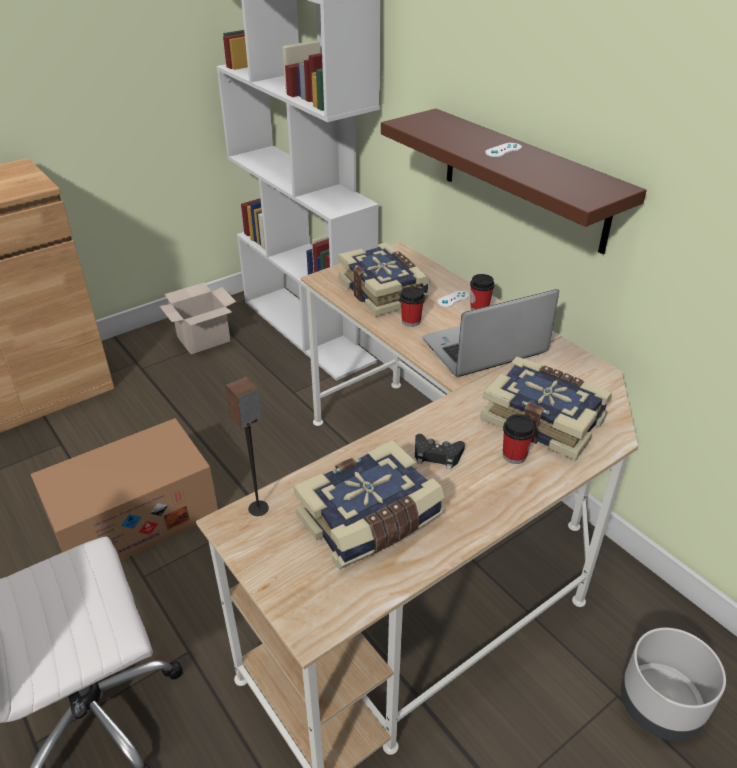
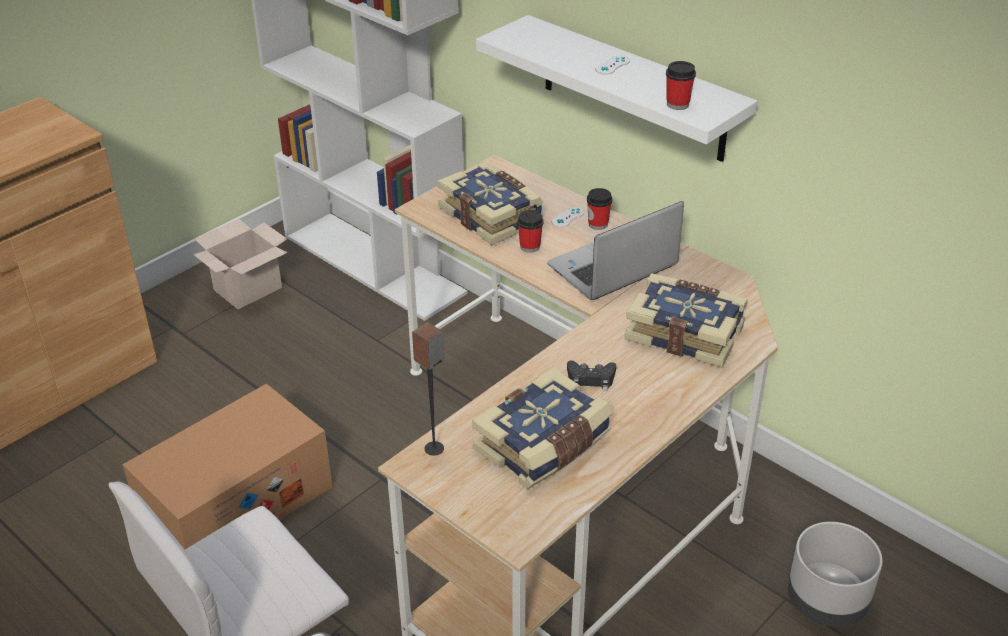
camera: 10 degrees left, 0 degrees up
brown shelf [381,108,647,254] -> white shelf [476,15,758,162]
cup [503,414,535,464] -> cup moved to [666,61,696,110]

